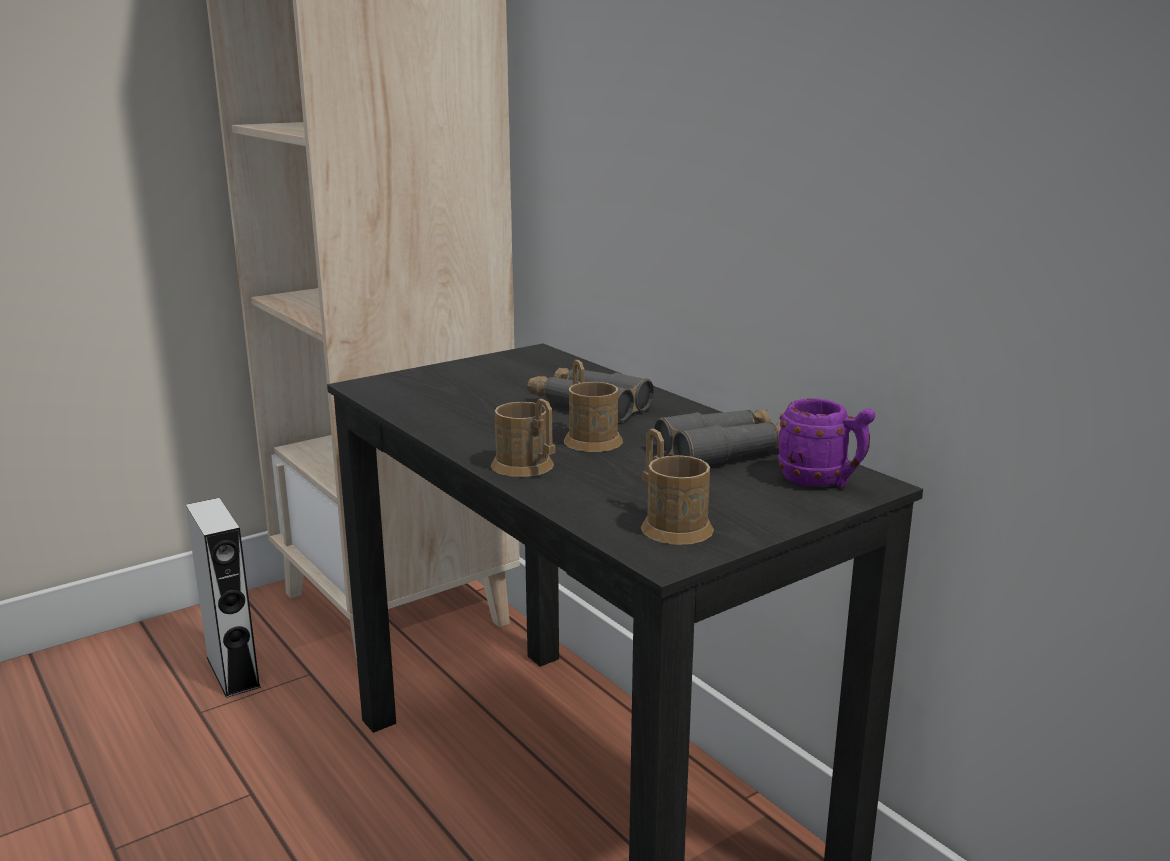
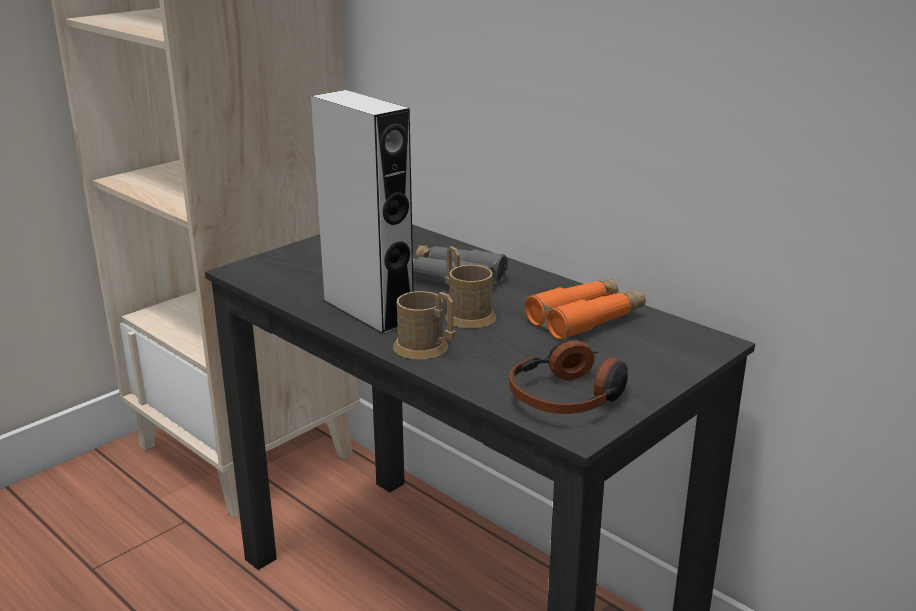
camera: 10 degrees left, 5 degrees up
grey speaker [186,498,261,698] -> grey speaker moved to [311,90,414,335]
brown mug [641,428,714,545] -> headphones [509,339,629,414]
grey binoculars [654,410,781,464] -> orange binoculars [525,279,646,340]
purple mug [778,398,875,488] -> none

